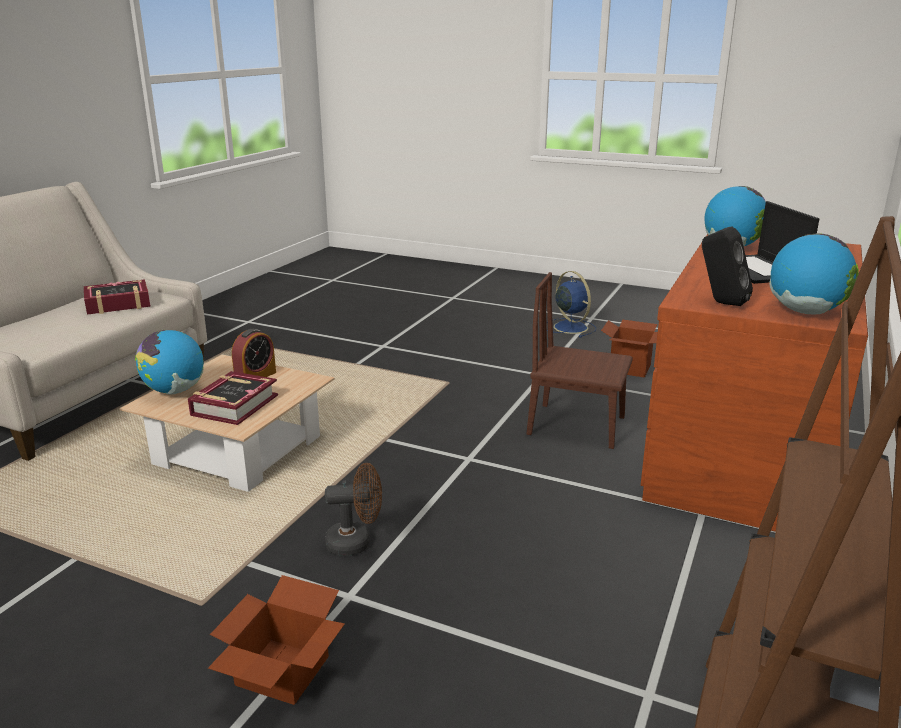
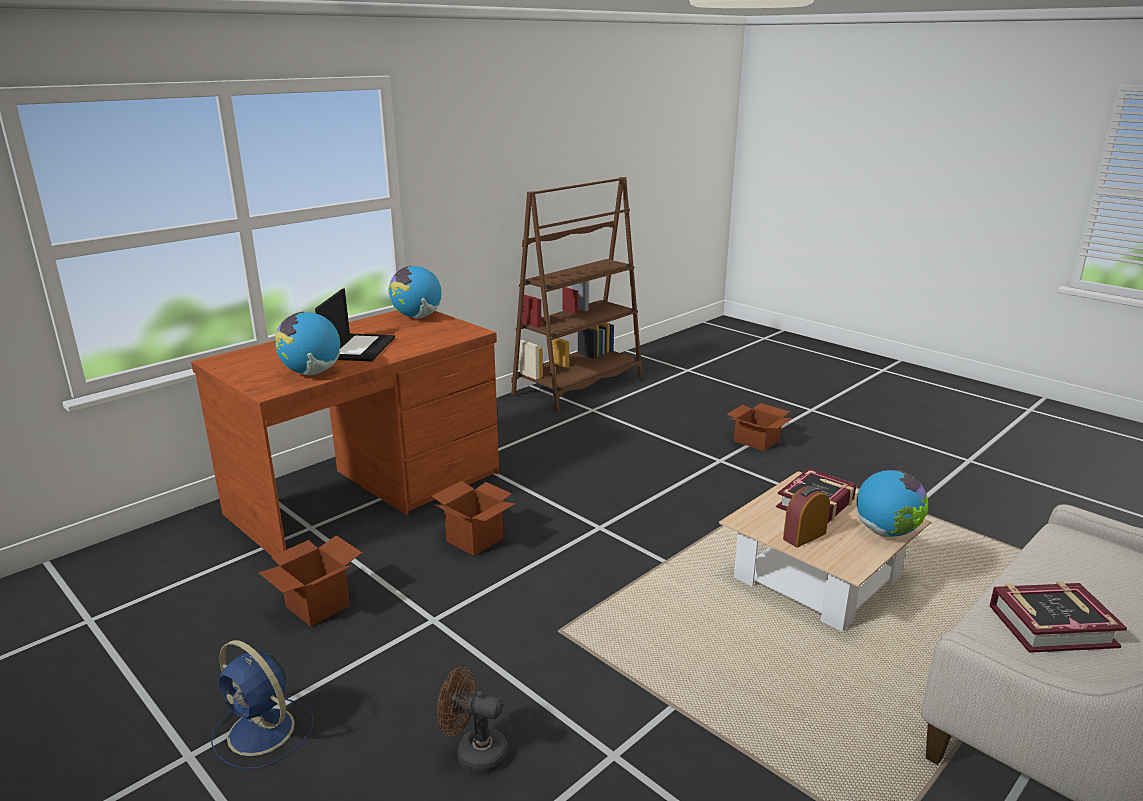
camera: 160 degrees left, 0 degrees up
brown fan [325,463,382,556] -> brown fan moved to [437,667,508,774]
brown chair [527,272,633,449] -> cardboard box [431,481,515,556]
blue fan [546,271,596,337] -> blue fan turned 45 degrees counterclockwise [211,640,314,769]
black speaker [702,227,753,306] -> none

